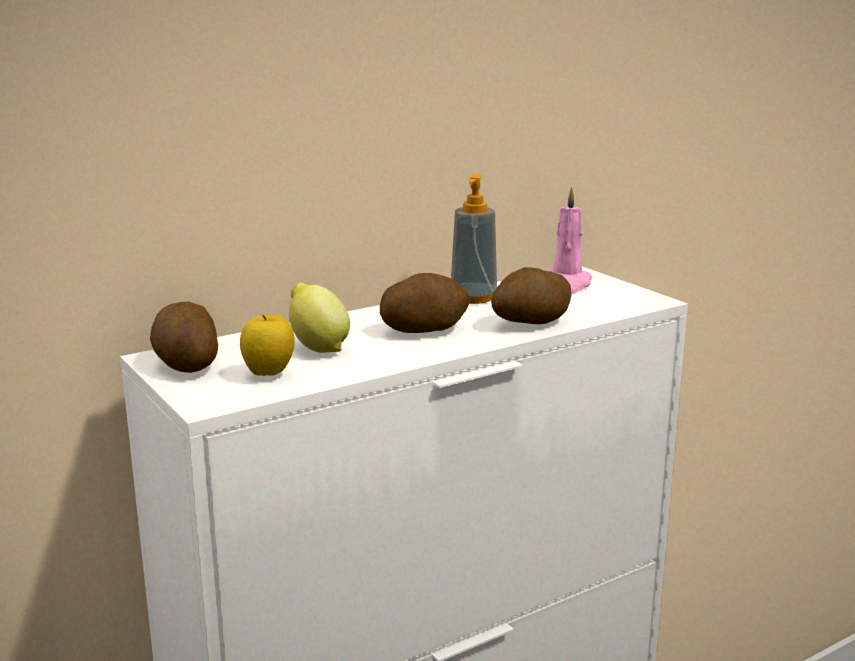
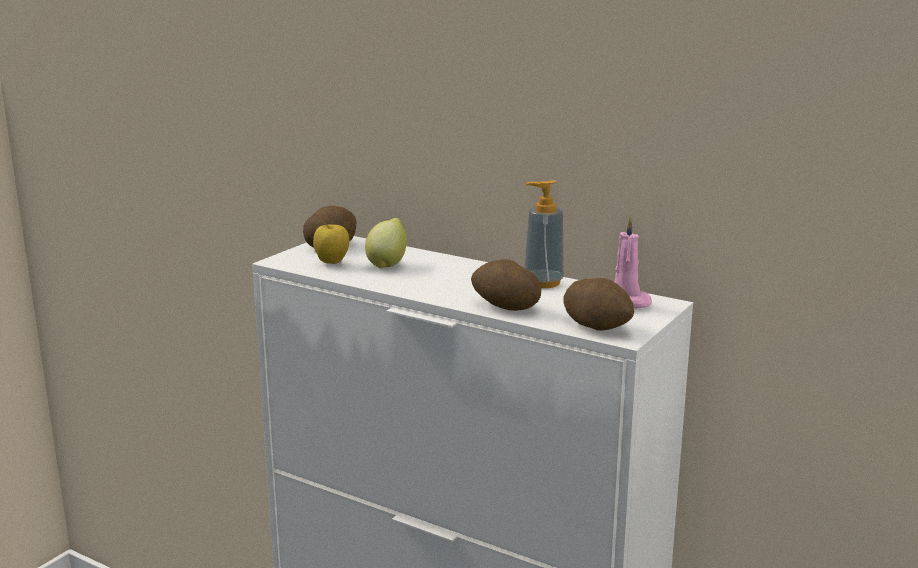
camera: 65 degrees right, 0 degrees up
potato [380,273,471,333] -> potato moved to [563,278,634,331]

